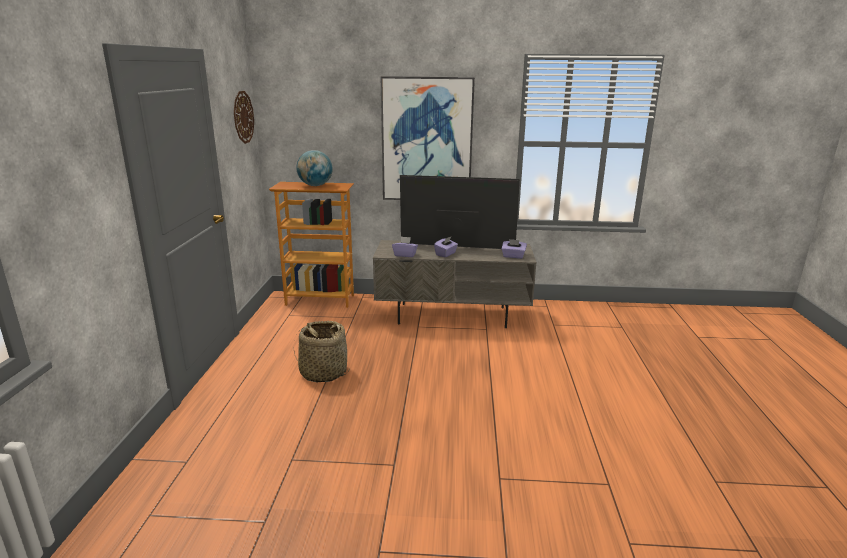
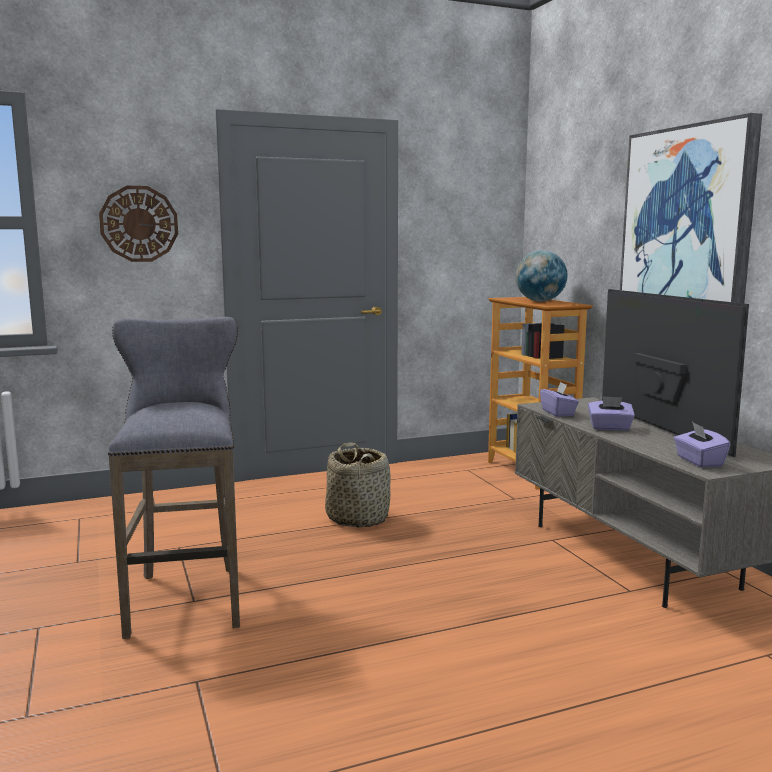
camera: 65 degrees right, 10 degrees down
wall clock [234,91,254,144] -> wall clock moved to [99,186,178,262]
none -> grey stool [108,317,240,639]

